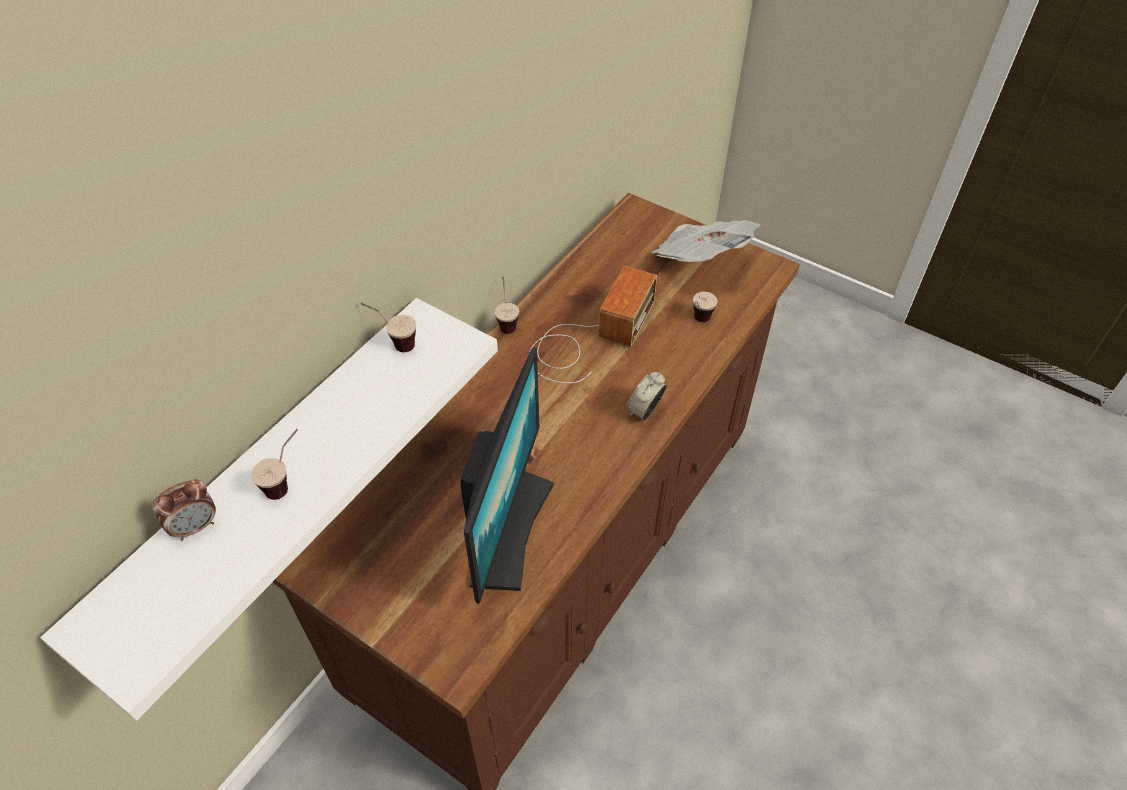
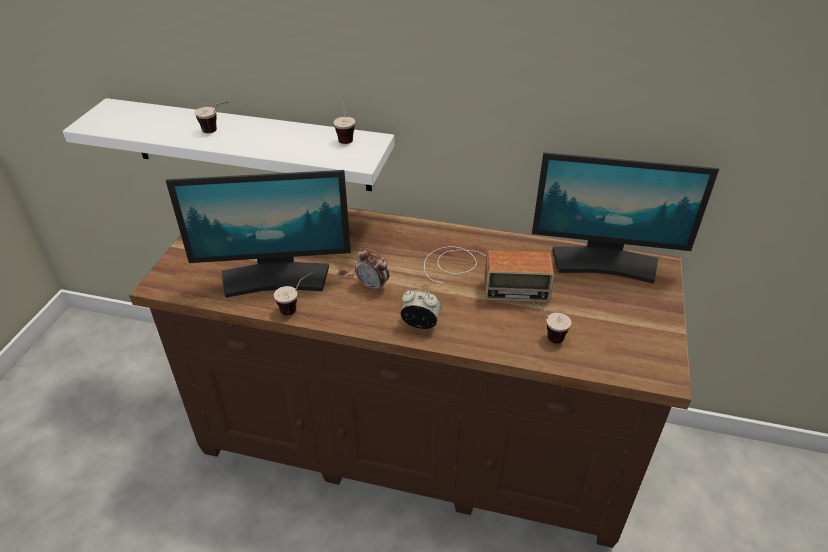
camera: 70 degrees right, 10 degrees down
alarm clock [152,480,216,541] -> alarm clock moved to [355,248,389,293]
cup [495,276,519,334] -> cup moved to [274,272,313,316]
newspaper [651,220,761,262] -> none
none -> monitor [532,152,719,284]

